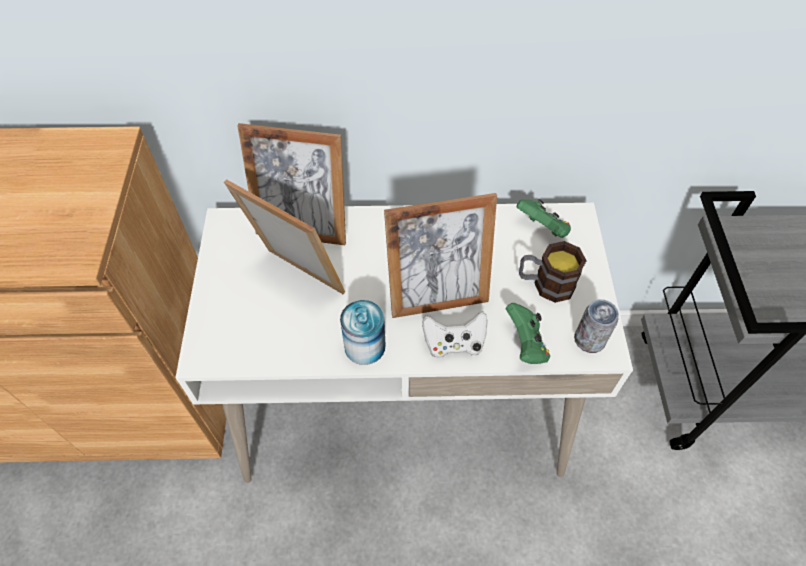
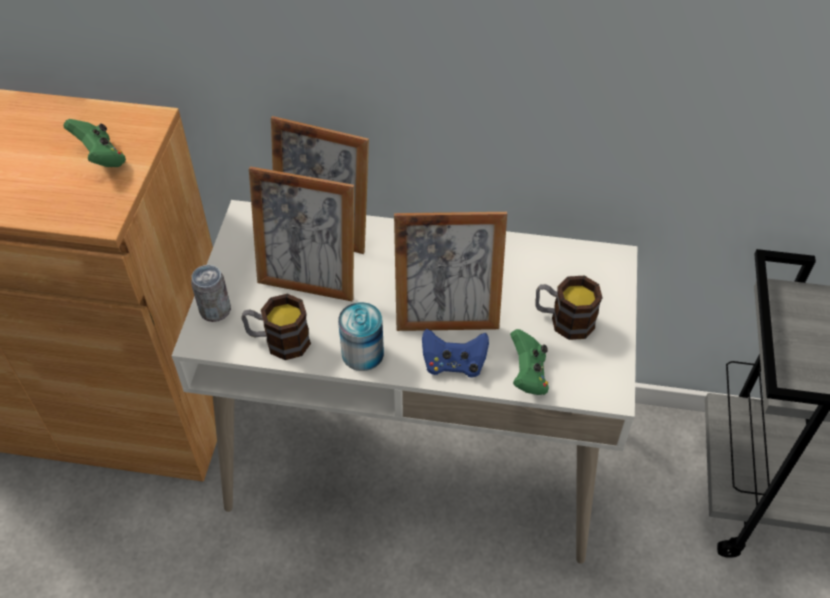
camera: 10 degrees right, 5 degrees down
picture frame [224,179,345,294] -> picture frame turned 150 degrees clockwise [249,166,354,301]
white game controller [422,311,488,358] -> blue game controller [422,329,489,378]
green game controller [516,199,571,238] -> green game controller moved to [64,119,126,168]
can [574,299,619,353] -> can moved to [191,265,231,322]
none -> mug [242,294,311,360]

